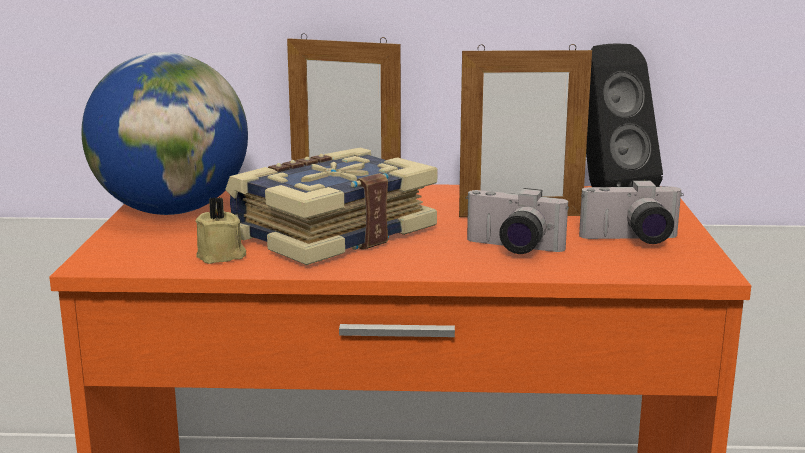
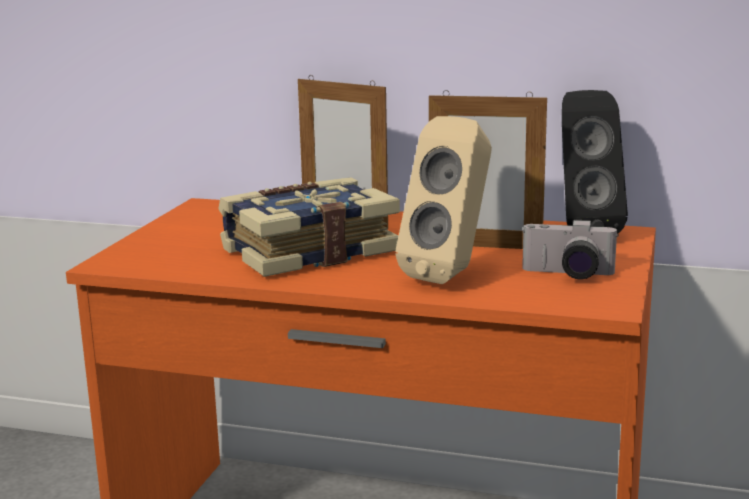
camera: 15 degrees right, 0 degrees up
globe [82,52,248,215] -> none
beige candle [195,197,246,264] -> none
camera [466,188,569,254] -> beige speaker [395,116,492,284]

